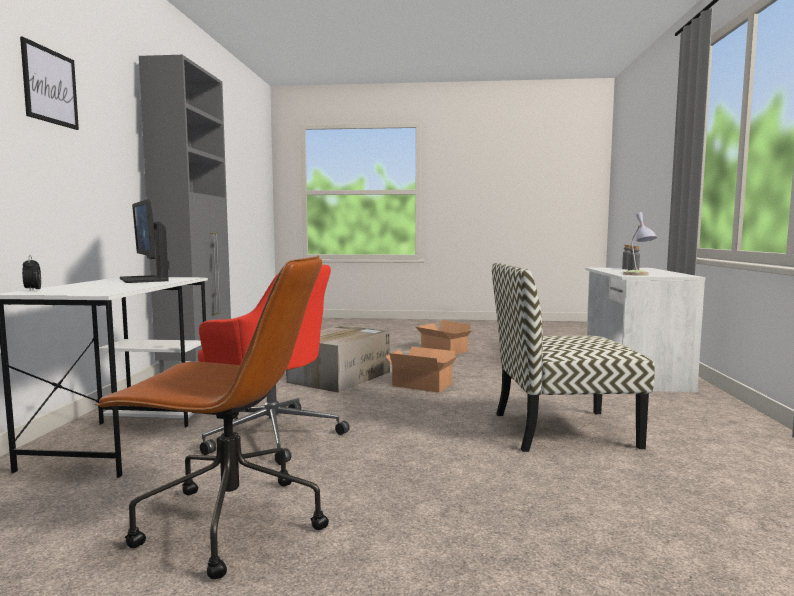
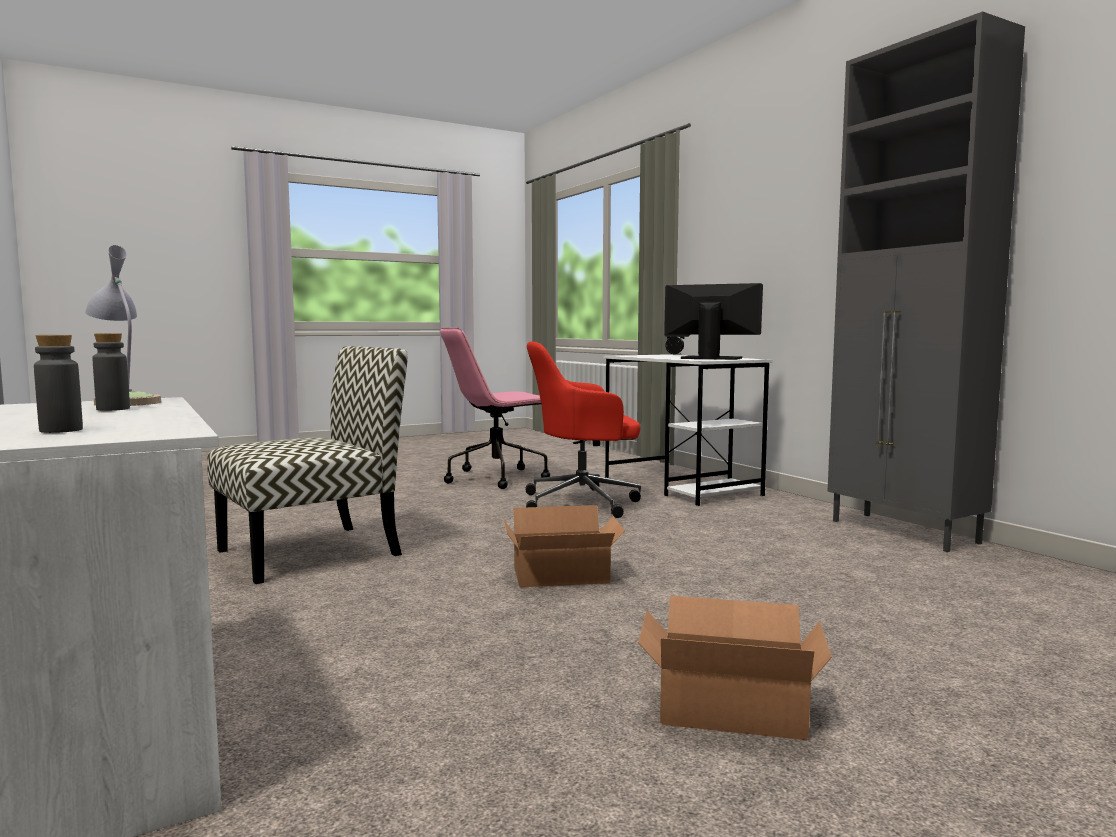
camera: 145 degrees right, 0 degrees up
picture [20,37,79,130] -> none
brown office chair [95,255,329,580] -> pink office chair [440,328,550,489]
cardboard box [286,326,390,393] -> none

